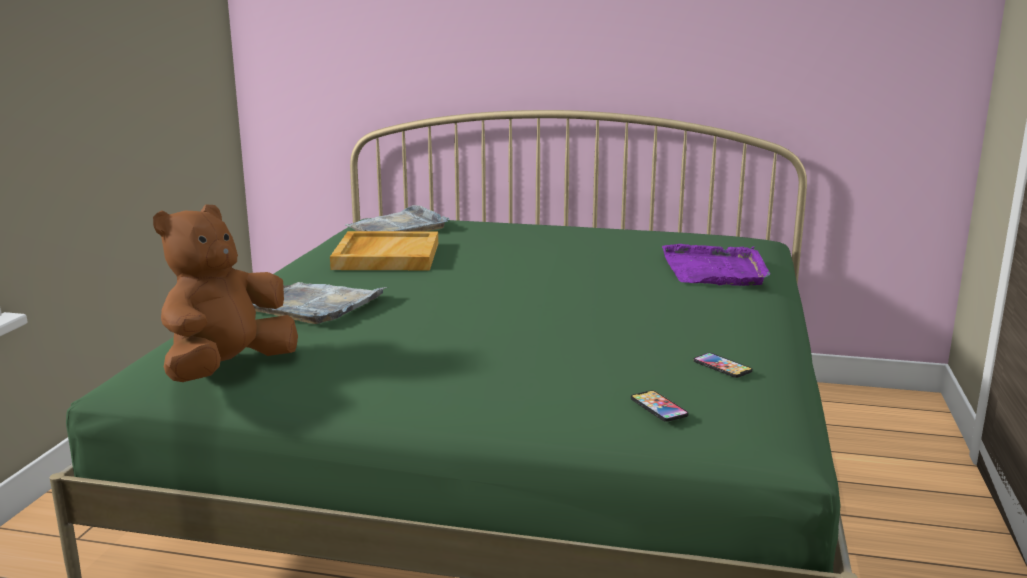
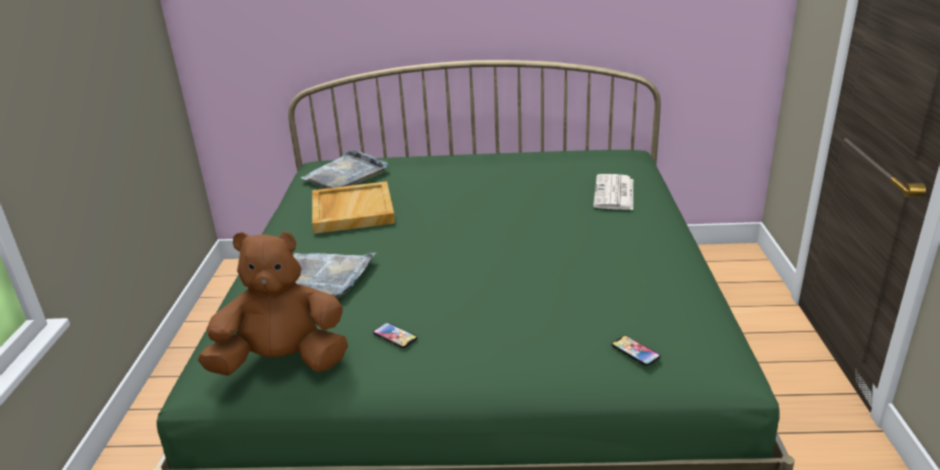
camera: 10 degrees left, 10 degrees up
brown plush toy [153,204,298,382] -> brown plush toy turned 60 degrees clockwise [198,231,348,376]
purple tray [662,244,771,286] -> newspaper [593,174,633,210]
phone [693,353,752,378] -> phone moved to [373,322,417,348]

